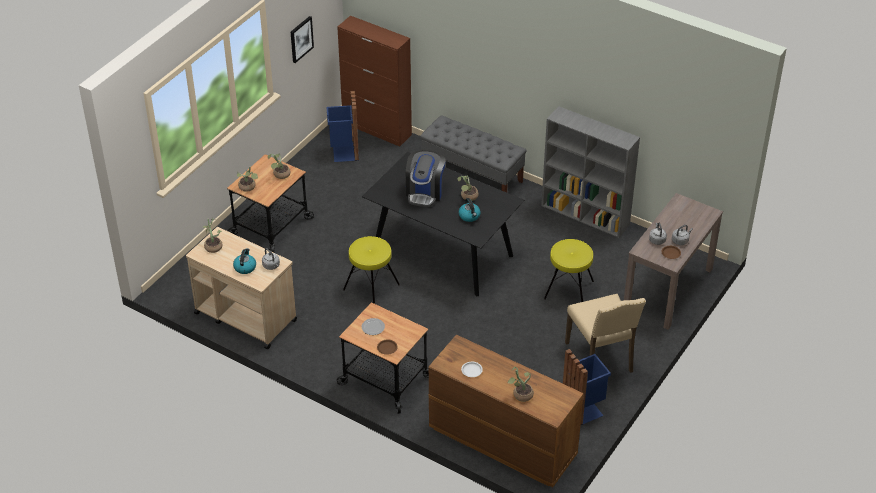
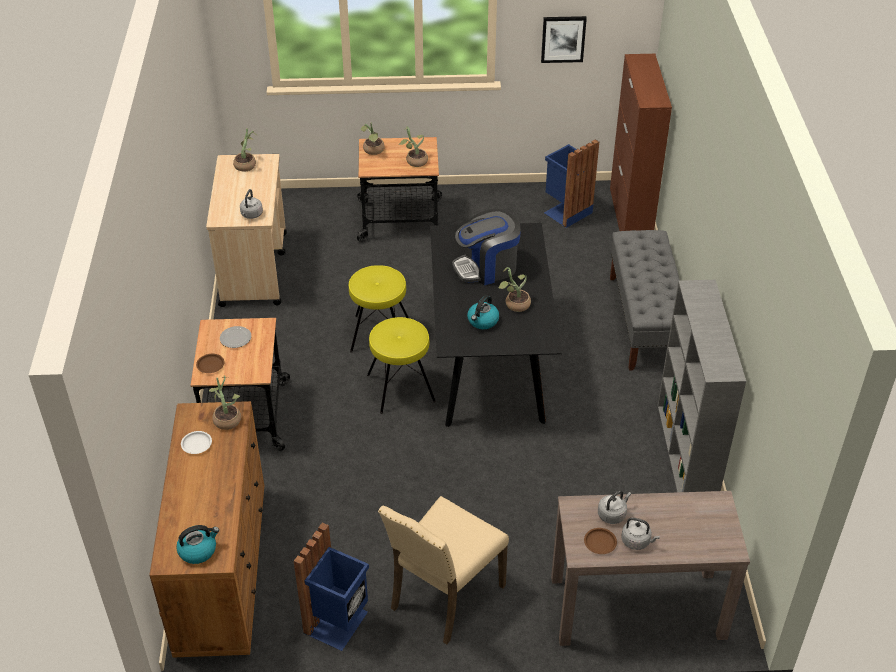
camera: 55 degrees right, 0 degrees up
kettle [233,248,256,274] -> kettle moved to [176,525,219,564]
potted plant [507,367,534,402] -> potted plant moved to [209,375,241,430]
yellow stool [544,239,594,302] -> yellow stool moved to [367,317,436,414]

